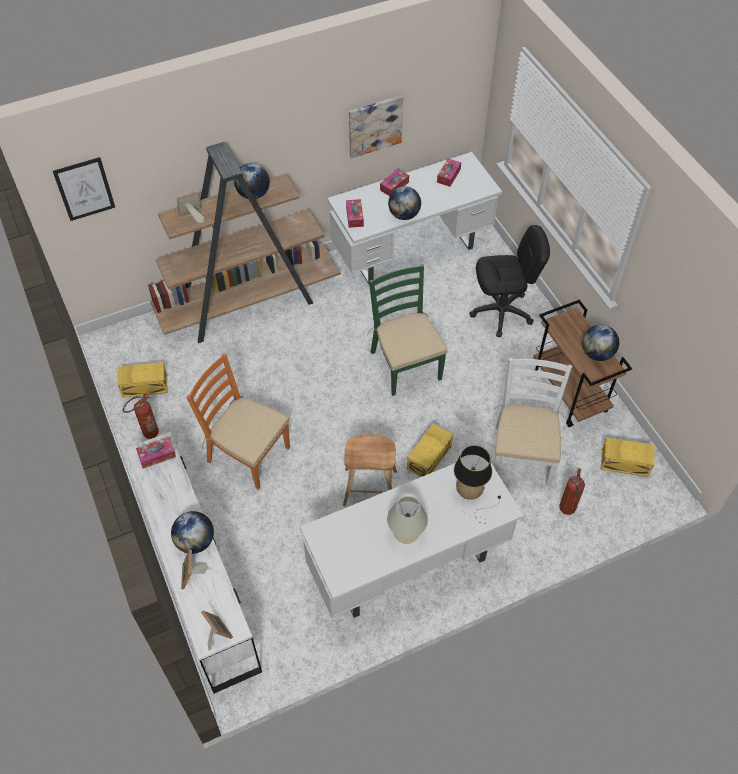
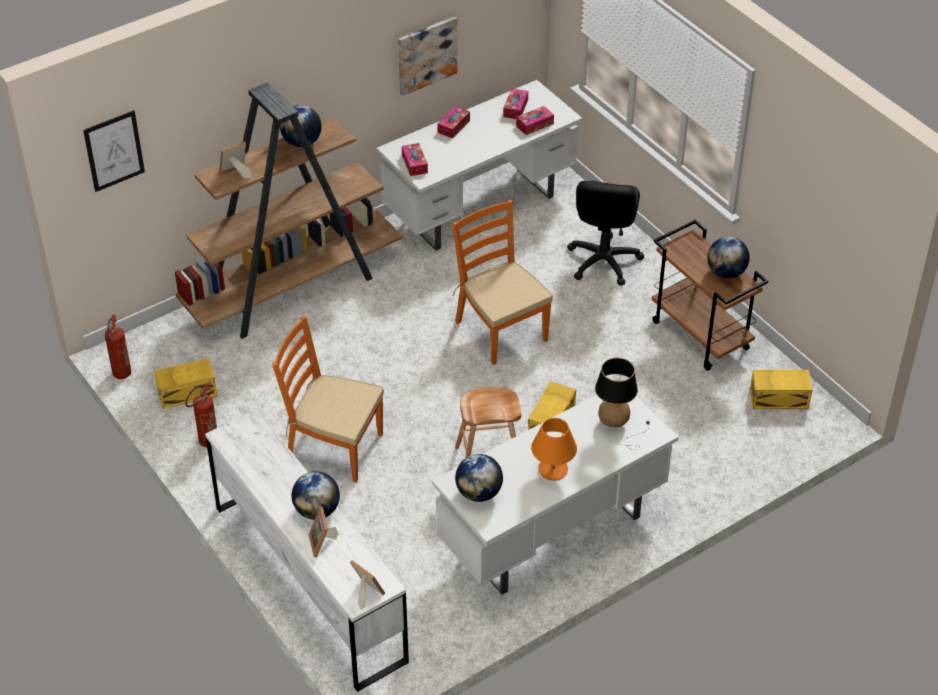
camera: 10 degrees left, 10 degrees down
tissue box [136,437,176,468] -> tissue box moved to [516,106,554,135]
green chair [367,265,448,396] -> orange chair [452,200,553,365]
beige table lamp [387,496,428,544] -> orange table lamp [531,418,577,481]
globe [388,186,421,220] -> globe moved to [455,454,503,502]
black office chair [469,225,550,337] -> black office chair turned 120 degrees clockwise [567,181,644,286]
white chair [494,358,572,486] -> none
fire extinguisher [559,468,585,515] -> fire extinguisher moved to [105,315,131,379]

